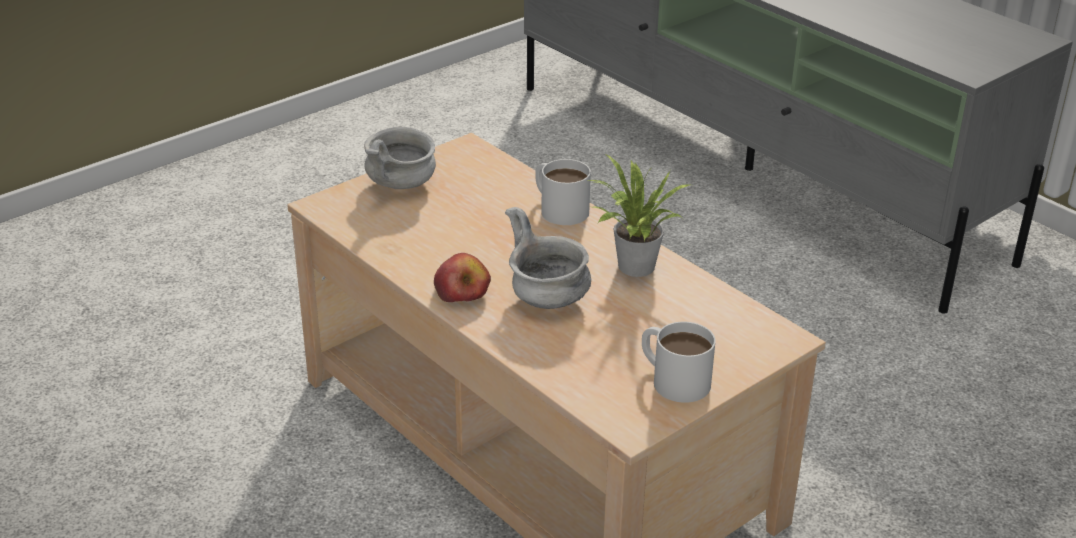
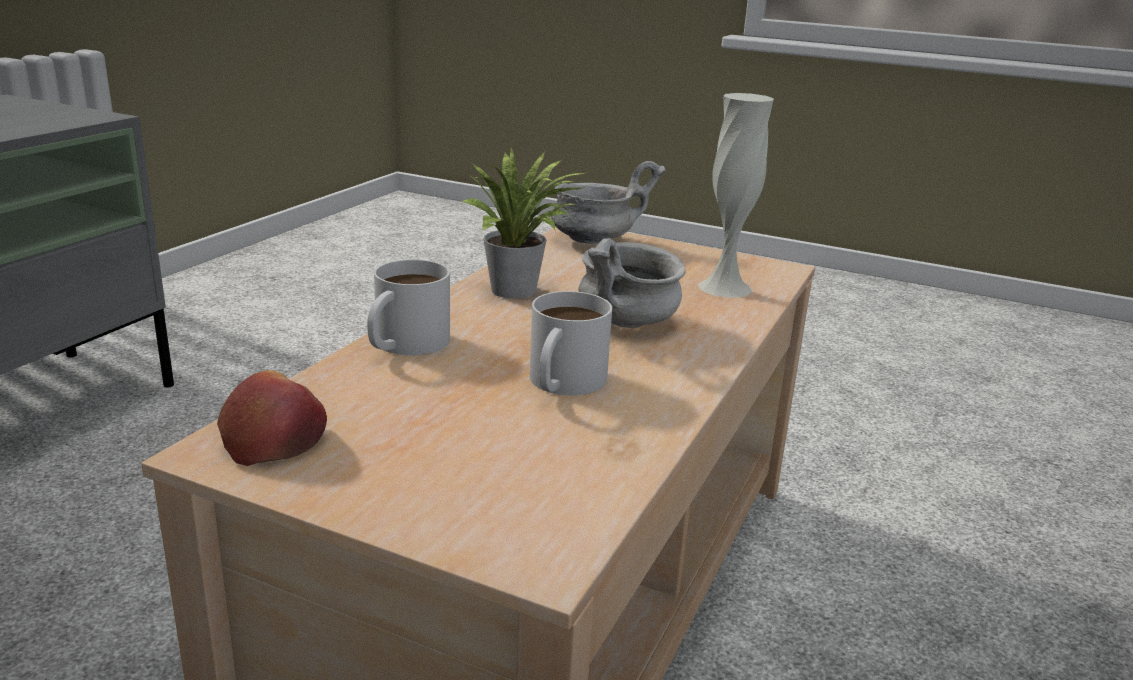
camera: 115 degrees left, 10 degrees down
grey bowl [364,127,436,189] -> grey bowl moved to [551,161,666,244]
apple [434,253,491,302] -> apple moved to [217,370,327,466]
white mug [642,322,716,403] -> white mug moved to [530,291,612,396]
none -> white vase [698,93,774,298]

